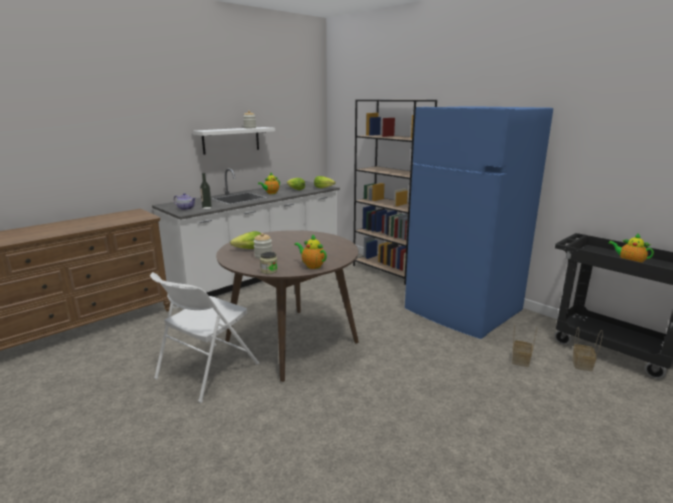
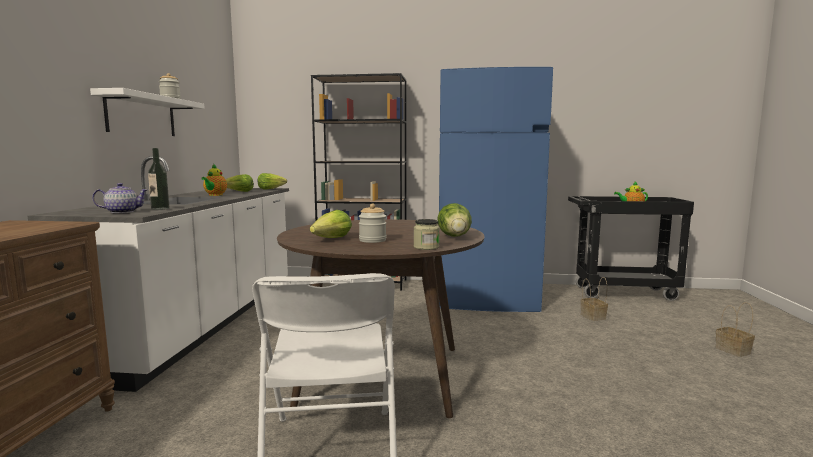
camera: 40 degrees left, 10 degrees down
teapot [294,235,327,269] -> lettuce [437,203,472,237]
basket [572,327,603,371] -> basket moved to [715,302,755,357]

